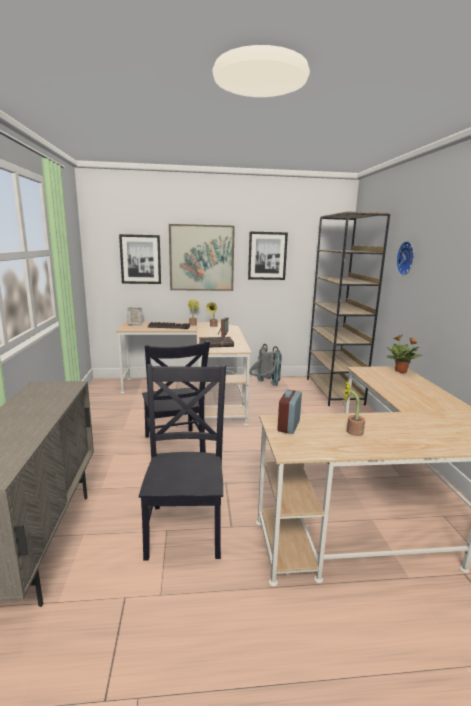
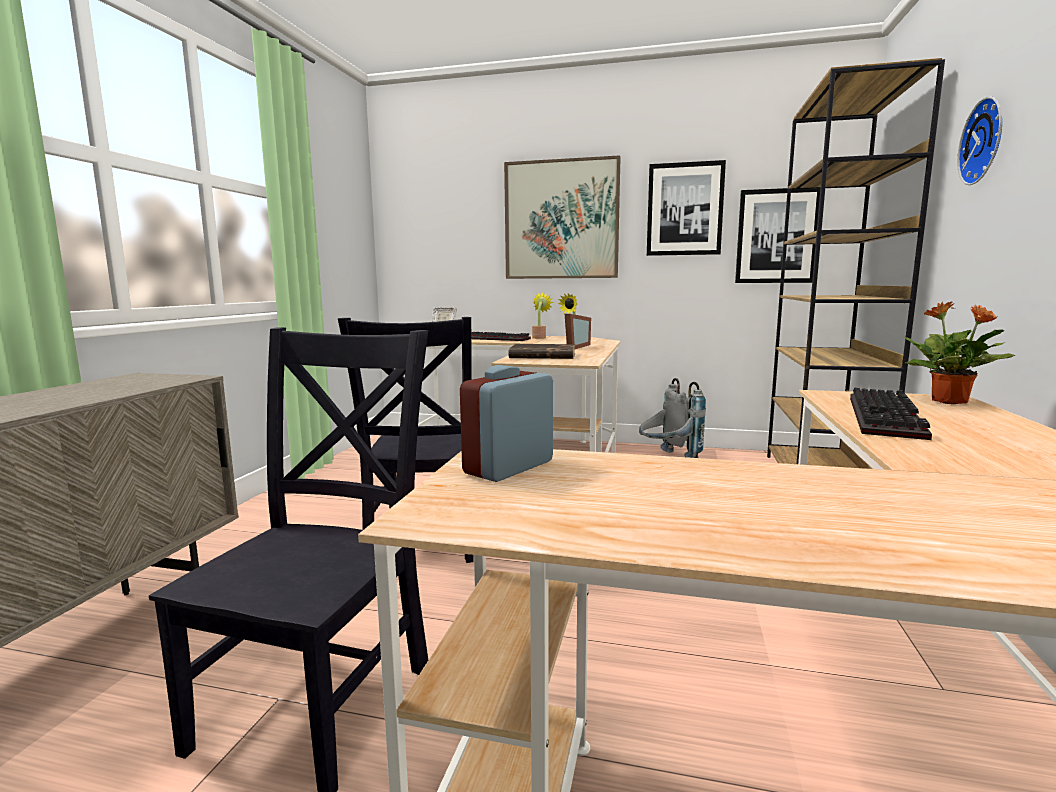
camera: 20 degrees right, 5 degrees down
picture [119,234,161,284] -> picture moved to [735,188,820,283]
potted plant [343,379,365,436] -> none
none -> keyboard [850,388,932,440]

